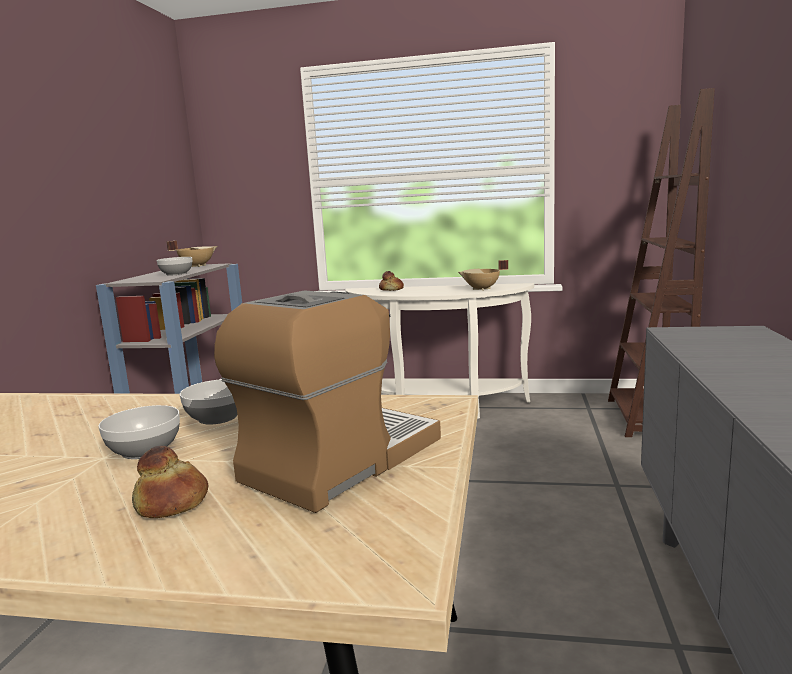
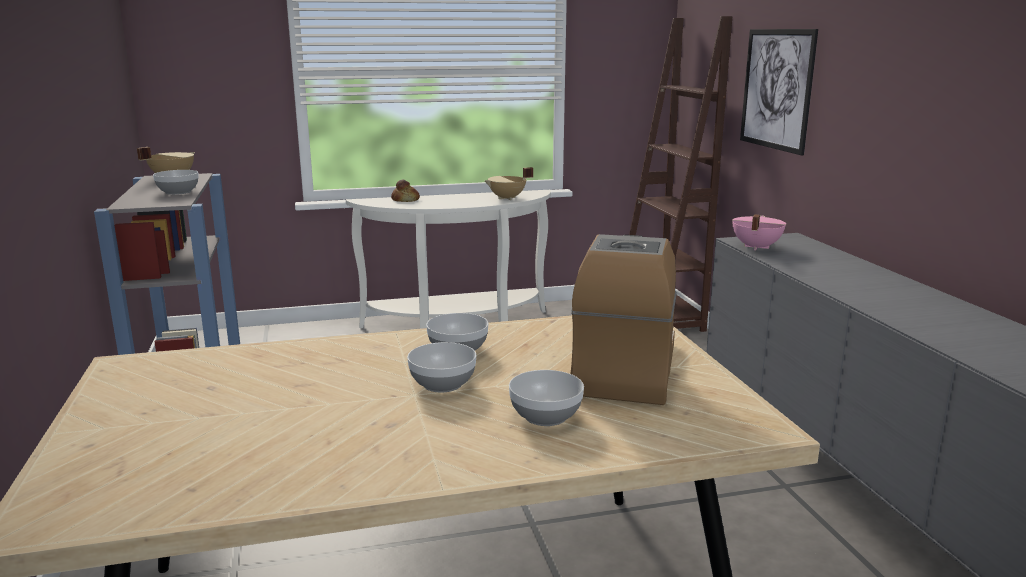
camera: 25 degrees left, 5 degrees up
bread [132,446,208,518] -> bowl [509,370,584,426]
none -> pink cooking pot [733,214,786,250]
none -> picture [740,29,818,156]

